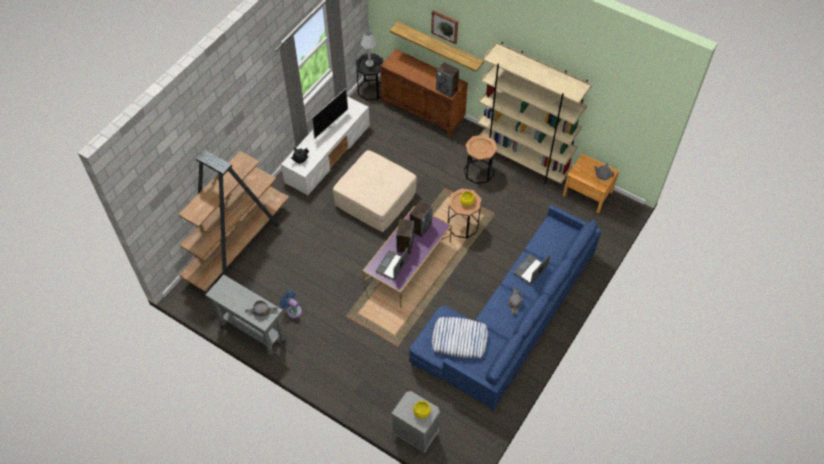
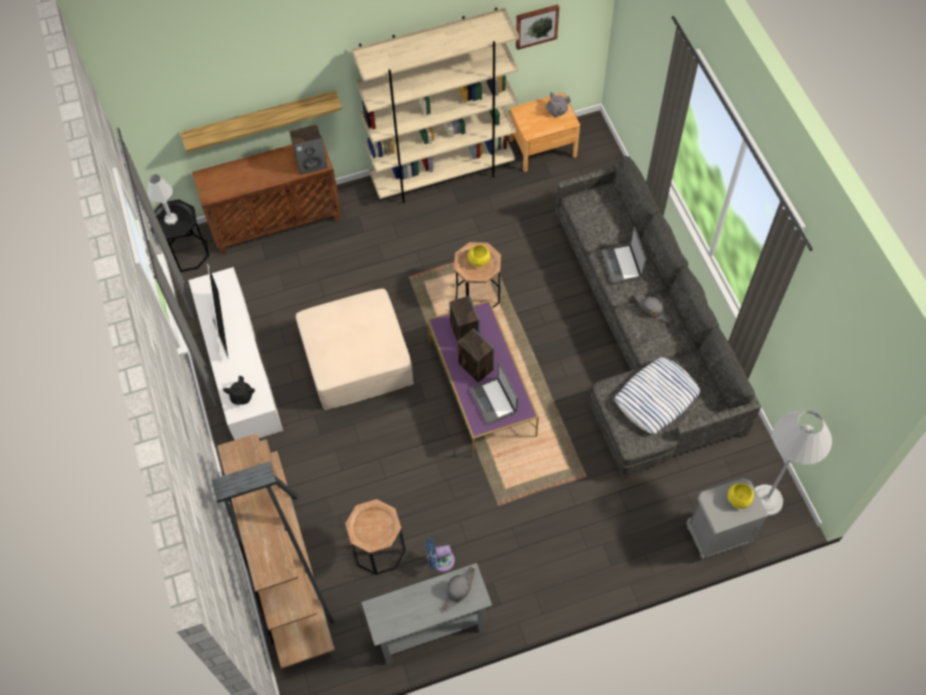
camera: 50 degrees left, 5 degrees up
blue sofa [409,205,602,413] -> grey sofa [555,156,761,479]
picture [431,10,458,44] -> picture moved to [516,5,559,50]
brown side table [464,135,497,184] -> brown side table moved to [345,499,406,575]
none -> white floor lamp [755,411,832,516]

